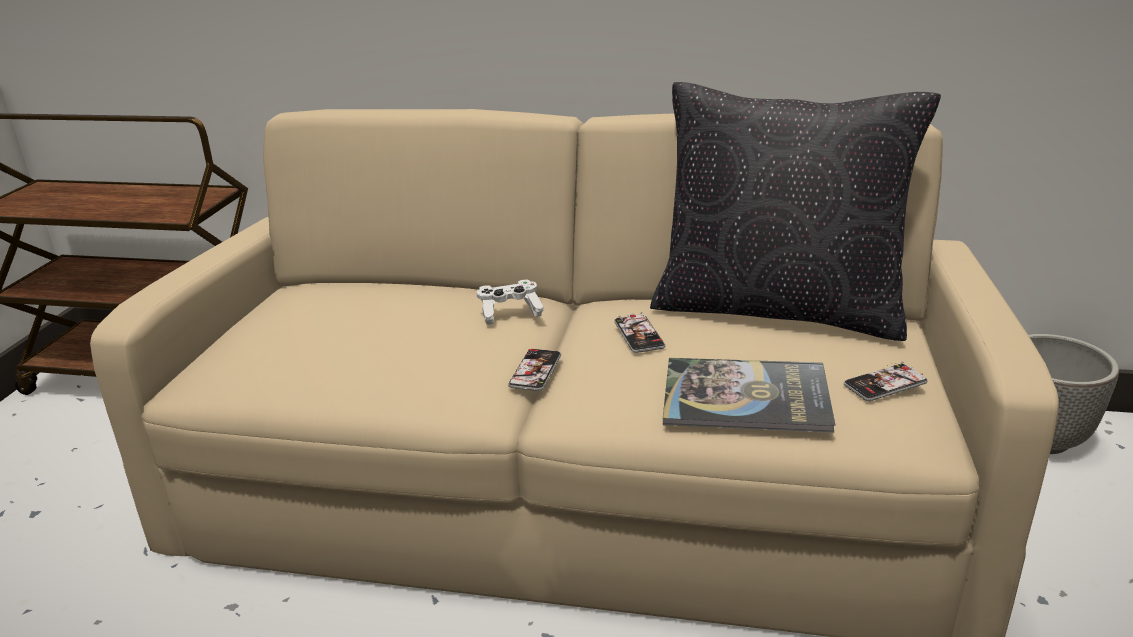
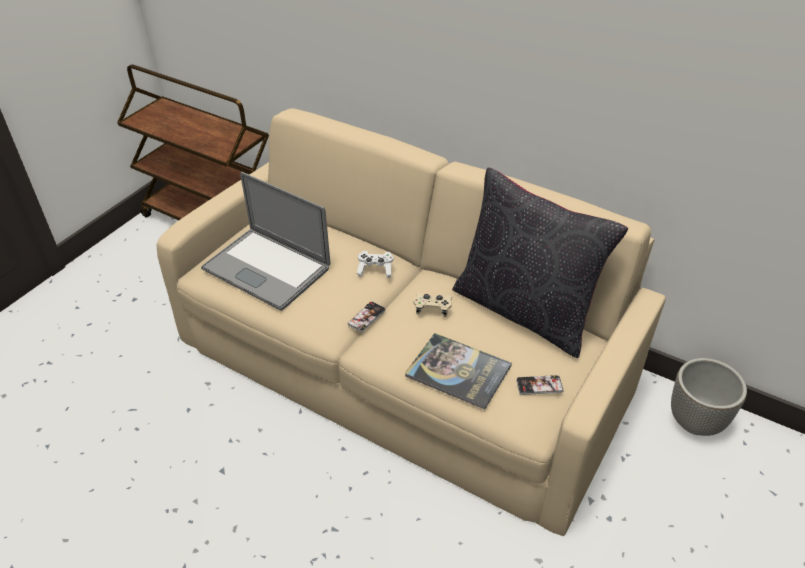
camera: 20 degrees right, 15 degrees up
phone [614,312,665,353] -> beige game controller [413,293,452,317]
none -> laptop [201,172,330,311]

